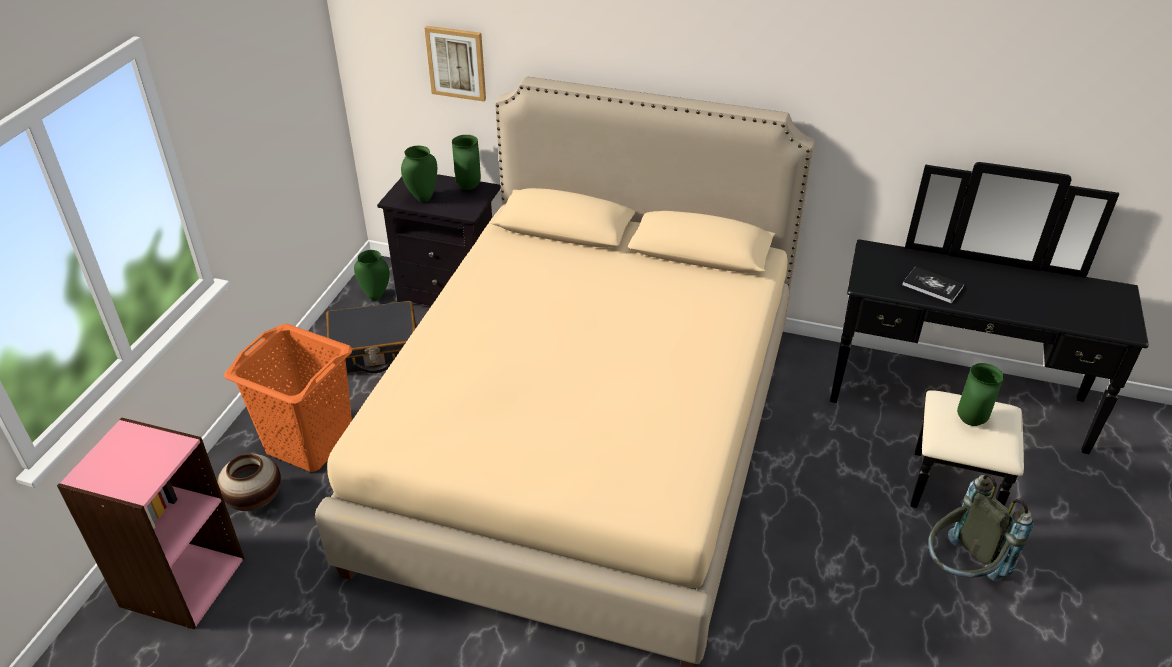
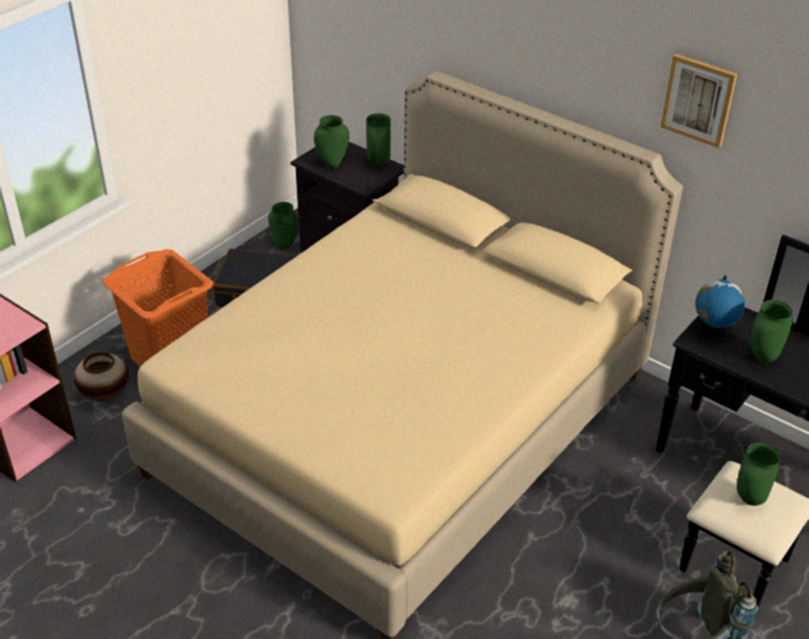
camera: 20 degrees right, 0 degrees up
picture [425,26,486,102] -> picture moved to [660,54,738,148]
book [902,267,964,303] -> green vase [750,300,793,363]
none -> globe [695,276,746,335]

